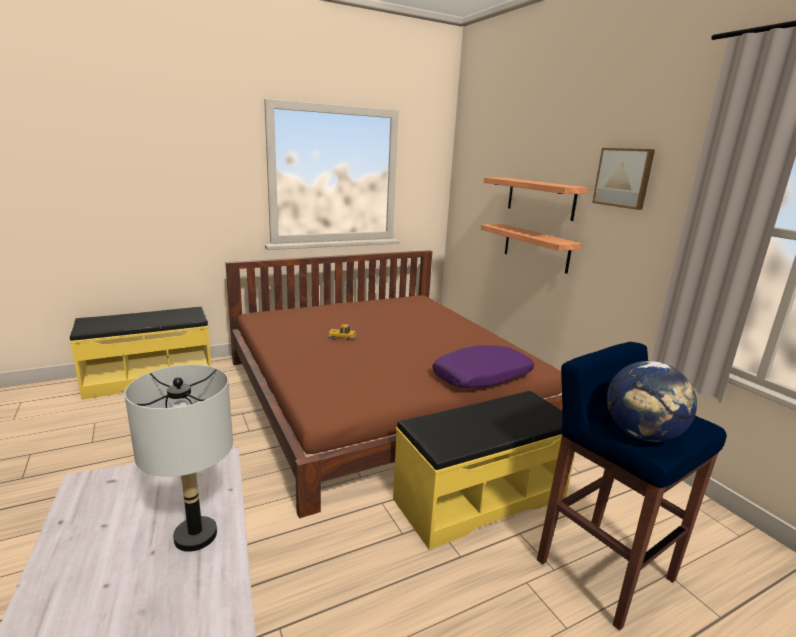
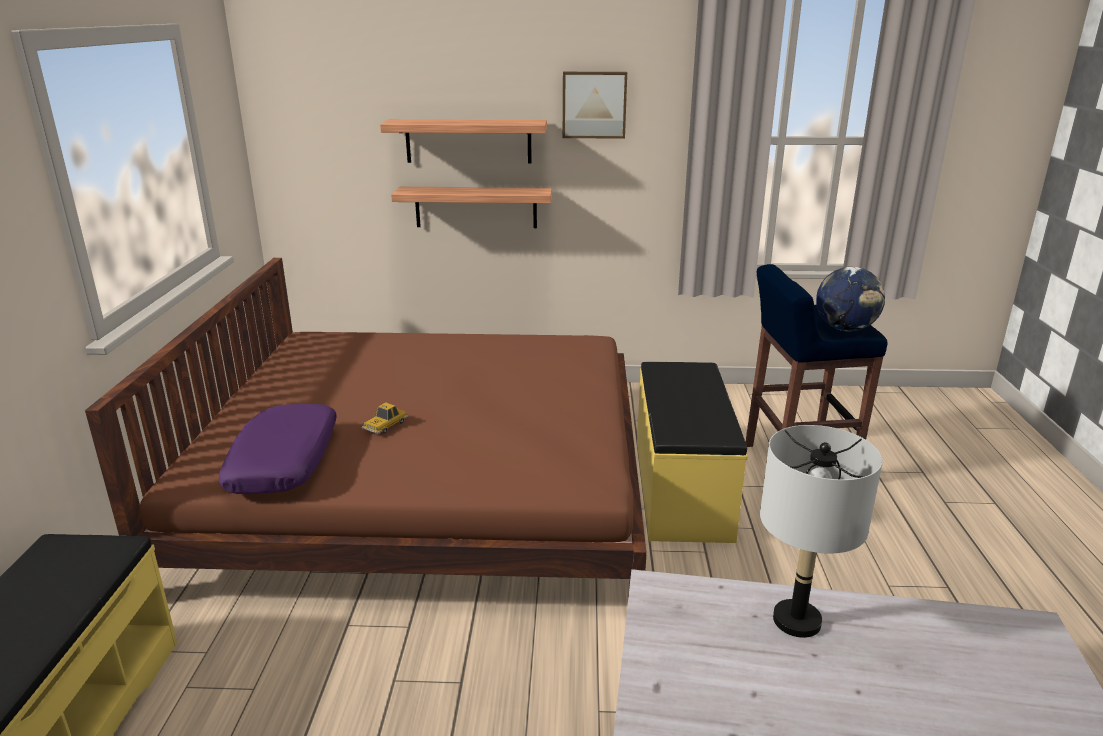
camera: 60 degrees left, 5 degrees up
purple pillow [432,345,534,388] -> purple pillow moved to [219,404,337,494]

